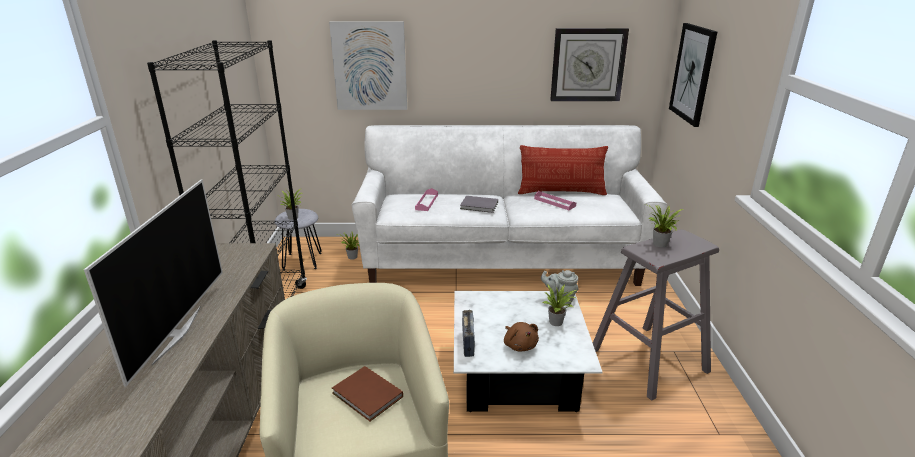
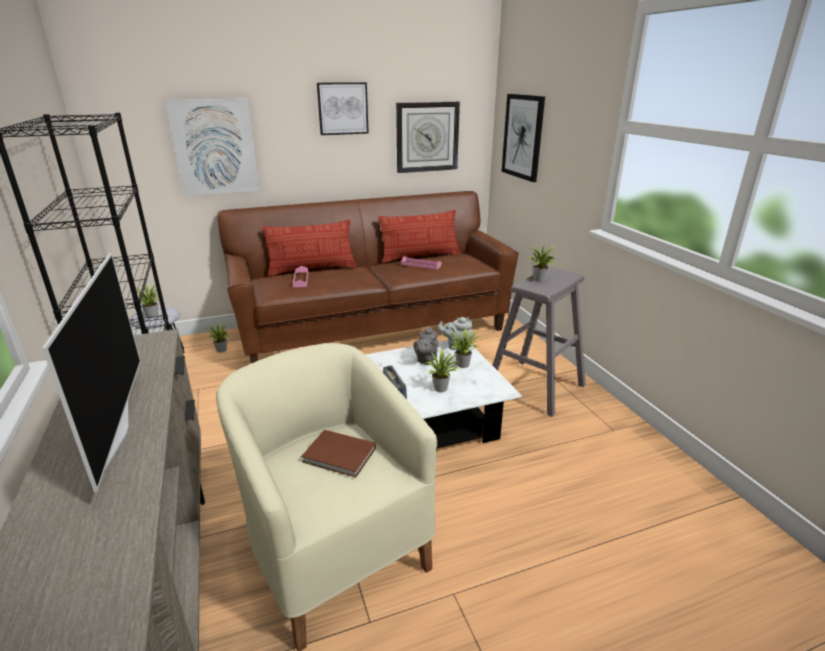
camera: 20 degrees left, 0 degrees up
white sofa [352,125,667,286] -> brown sofa [217,191,519,363]
grey book [460,196,498,213] -> none
brown plush toy [504,322,539,351] -> potted plant [426,349,461,392]
none -> pillow [262,220,356,276]
none -> picture [317,82,369,135]
none -> grey teapot [413,326,438,365]

